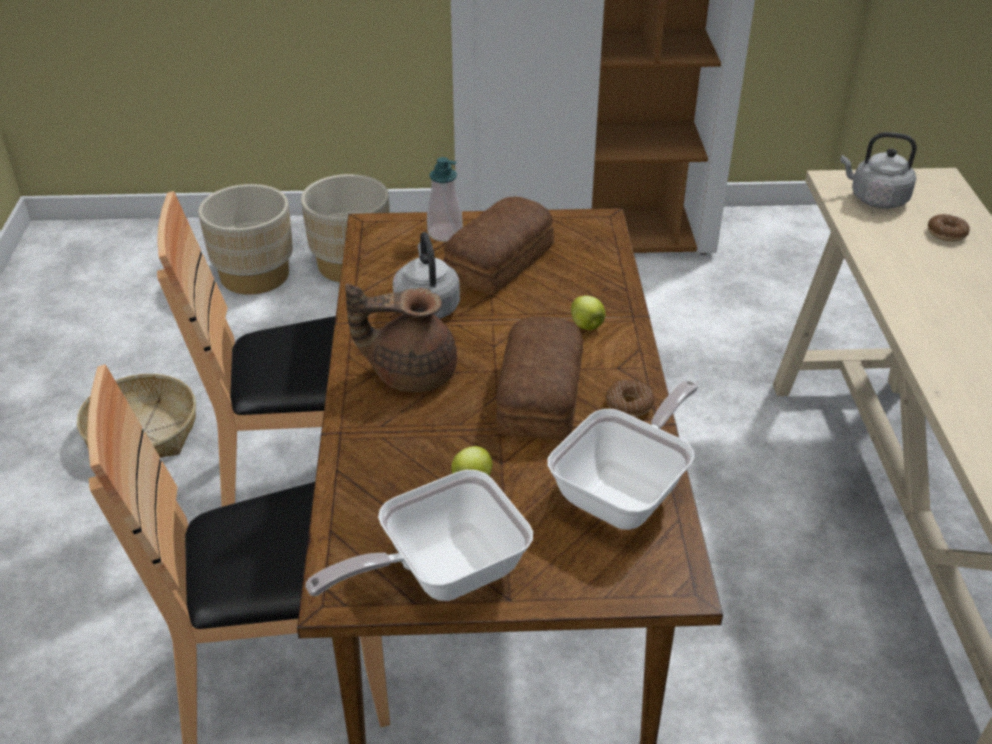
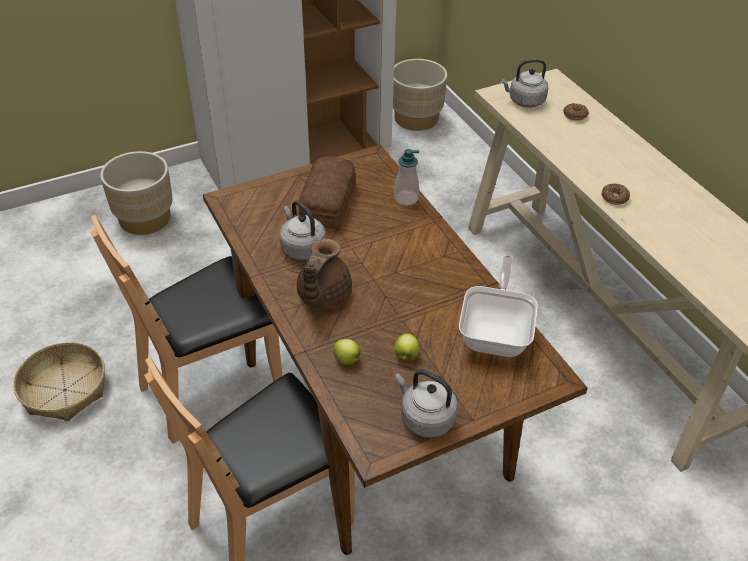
camera: 25 degrees left, 5 degrees up
beige planter [198,184,293,295] -> beige planter moved to [393,59,447,131]
frying pan [306,470,533,601] -> grey kettle [395,370,458,438]
brown teapot [345,283,457,392] -> brown teapot turned 45 degrees counterclockwise [297,238,352,309]
soap dispenser [427,157,463,242] -> soap dispenser moved to [394,149,419,206]
bread [496,316,583,440] -> none
apple [571,296,605,330] -> apple moved to [333,339,361,365]
donut [606,380,654,417] -> donut moved to [602,184,630,205]

